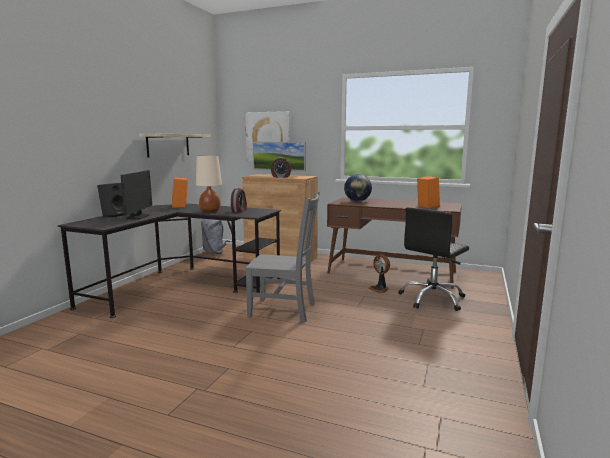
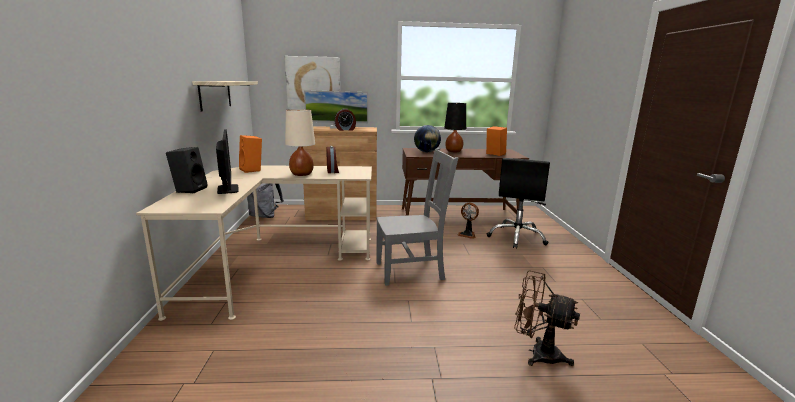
camera: 25 degrees left, 5 degrees up
black desk [58,204,281,318] -> beige desk [136,165,372,321]
none -> black table lamp [444,103,466,152]
none -> brown fan [514,270,580,366]

